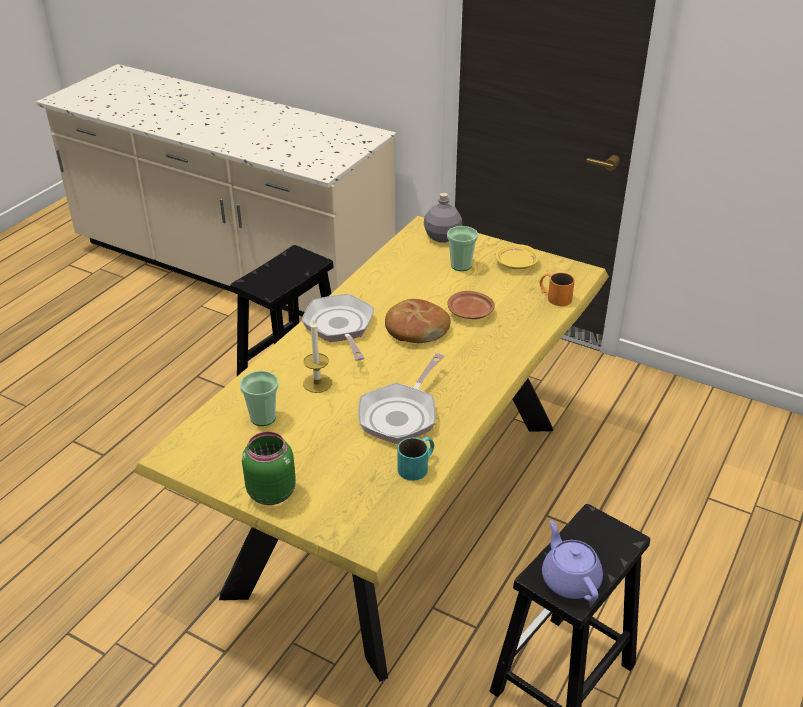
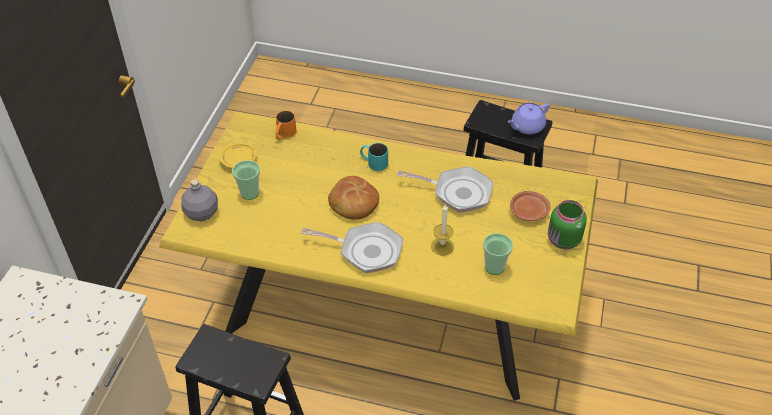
camera: 105 degrees left, 10 degrees up
frying pan [302,294,374,361] -> frying pan turned 135 degrees counterclockwise [301,222,403,273]
turquoise mug [397,437,434,481] -> turquoise mug moved to [360,143,388,171]
brown plate [447,291,495,319] -> brown plate moved to [510,191,551,221]

